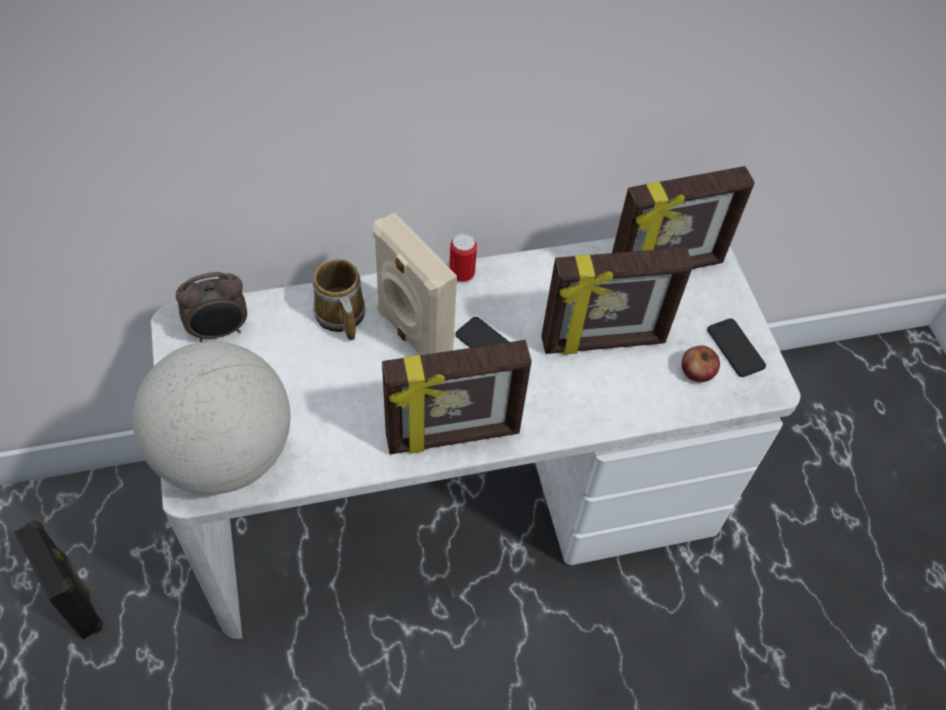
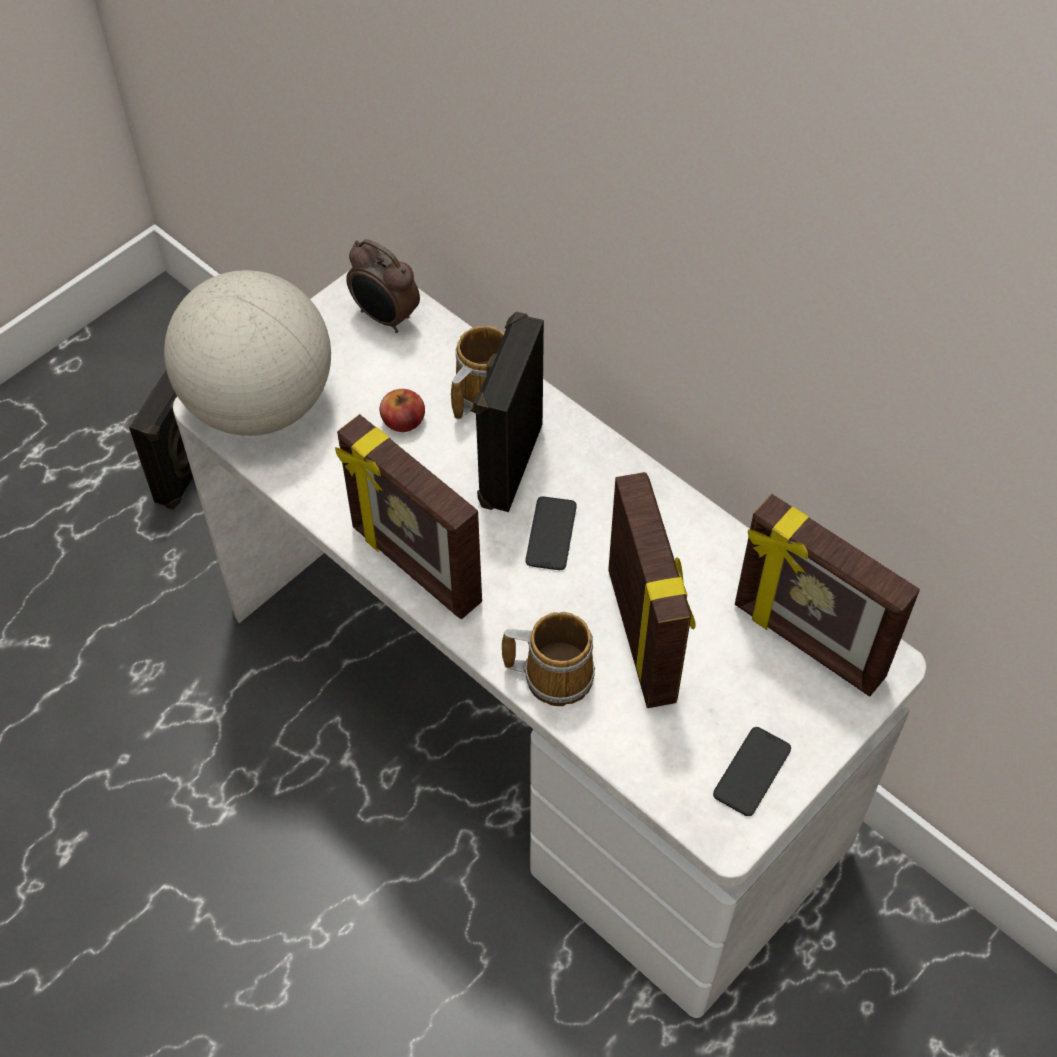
camera: 60 degrees right, 0 degrees up
beige speaker [373,212,457,355] -> black speaker [473,311,544,512]
can [449,233,477,284] -> none
picture frame [541,247,693,355] -> picture frame turned 150 degrees counterclockwise [608,472,696,708]
apple [682,345,720,382] -> apple moved to [380,389,425,432]
none -> mug [502,612,595,706]

